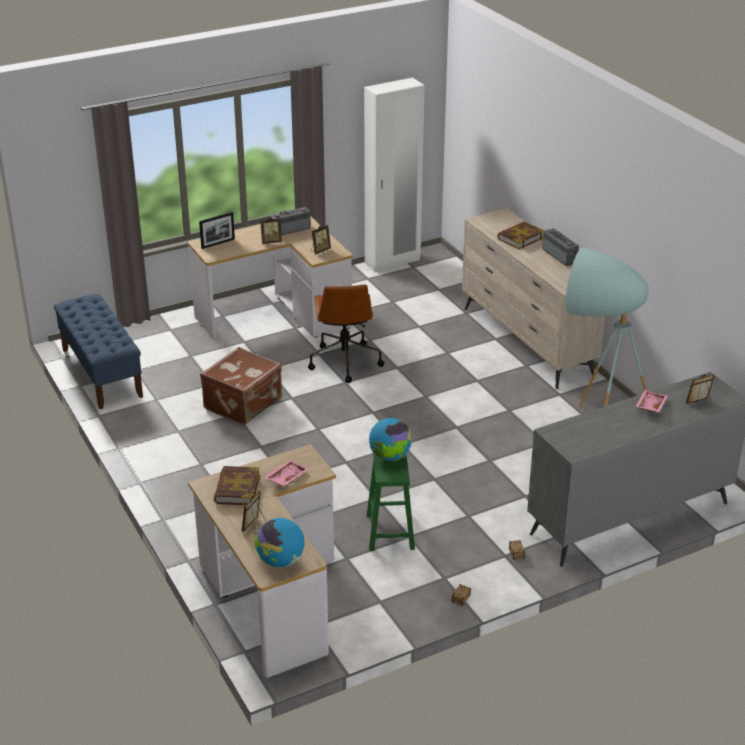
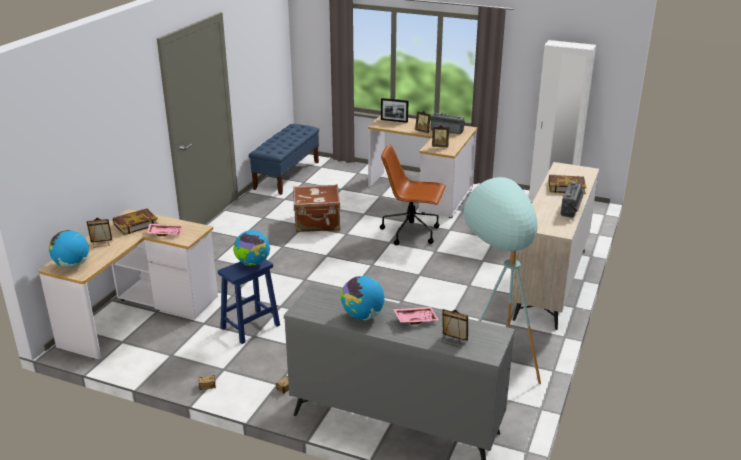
camera: 50 degrees right, 5 degrees down
brown office chair [308,284,384,383] -> brown office chair turned 60 degrees clockwise [380,144,446,245]
green stool [367,453,415,551] -> blue stool [218,260,280,344]
none -> globe [341,276,384,320]

